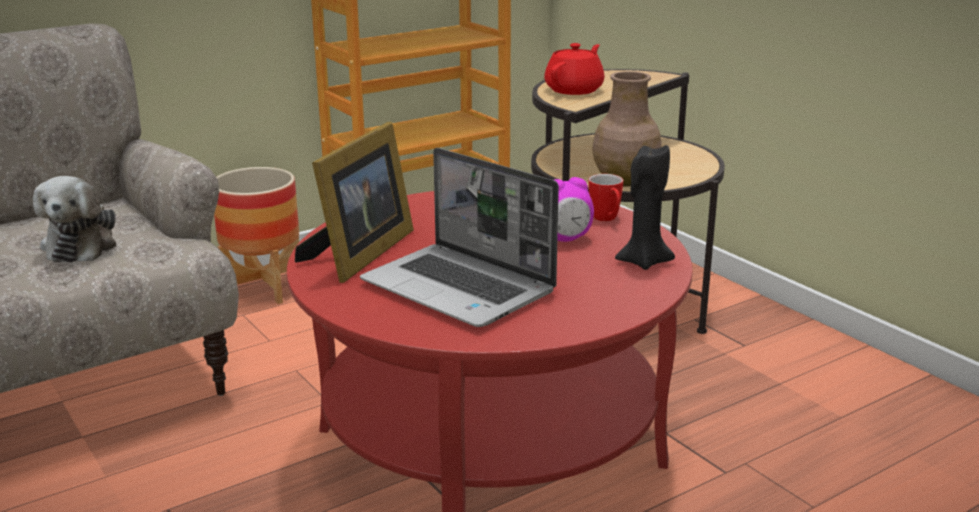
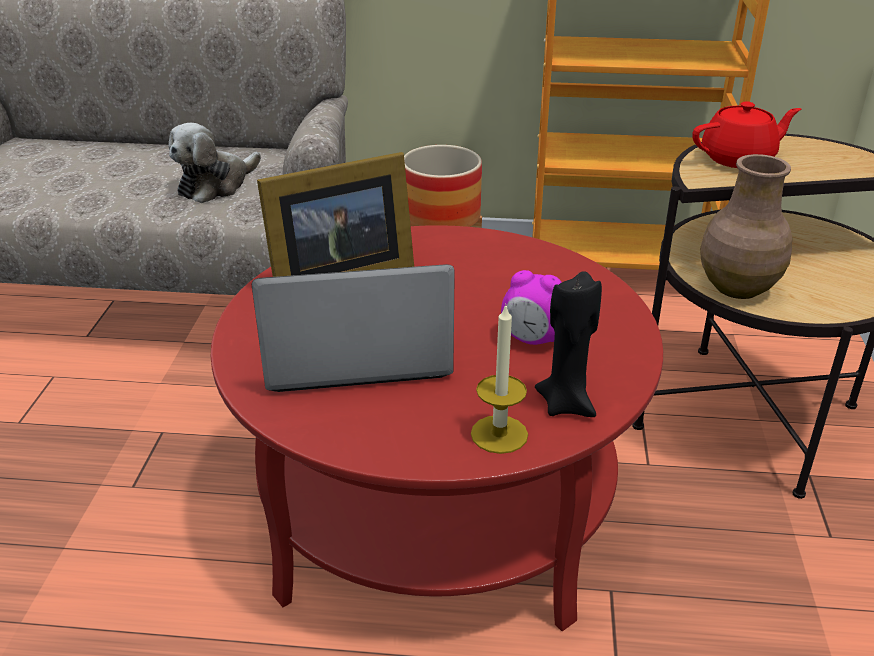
camera: 40 degrees right, 10 degrees up
laptop [360,148,559,327] -> laptop turned 90 degrees clockwise [252,264,455,392]
mug [588,174,623,221] -> none
none -> candle [471,303,528,454]

